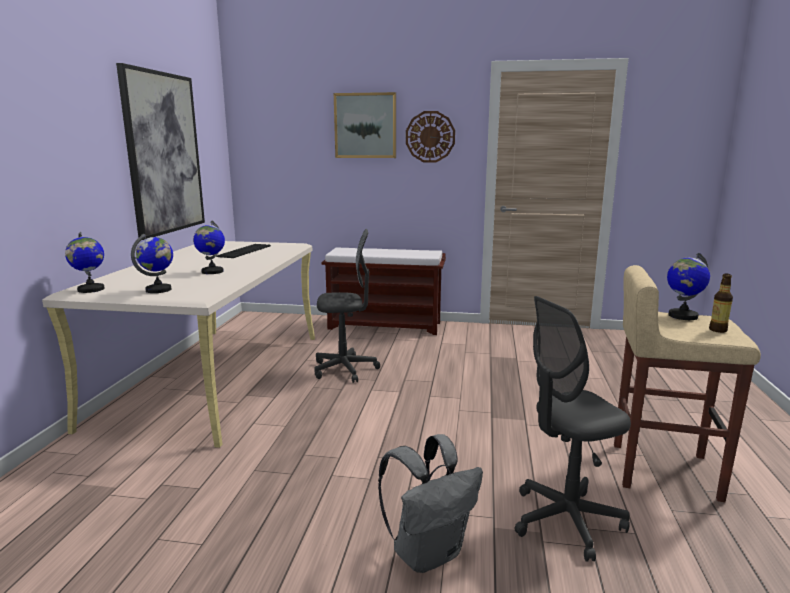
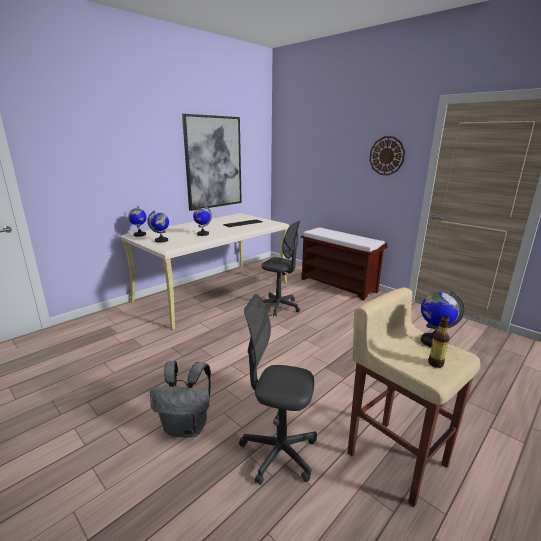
camera: 35 degrees right, 5 degrees up
picture [334,92,396,158] -> none

